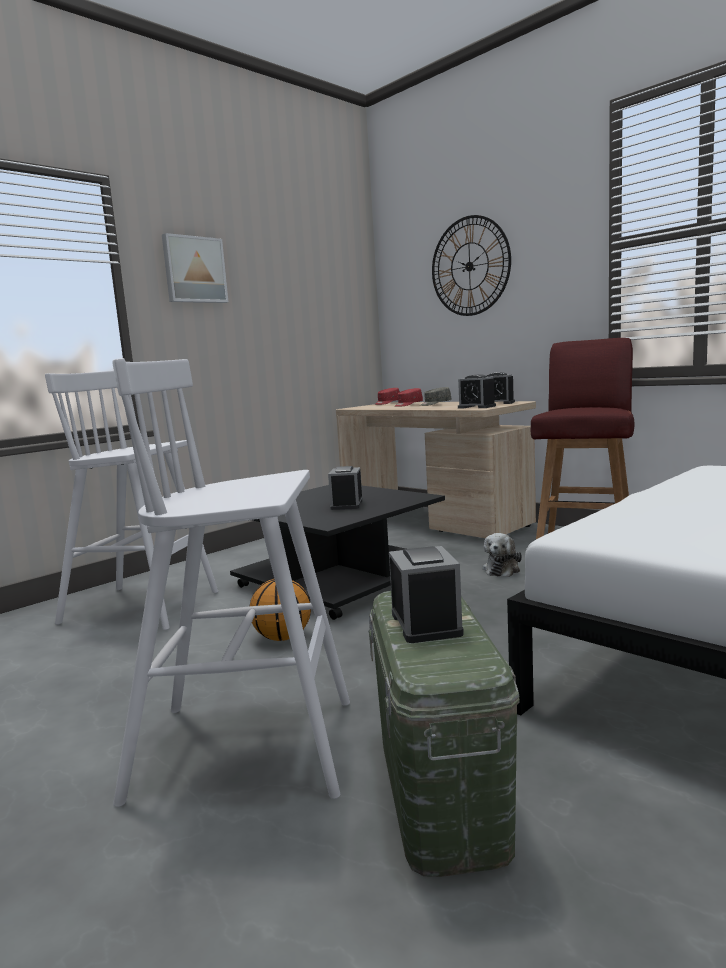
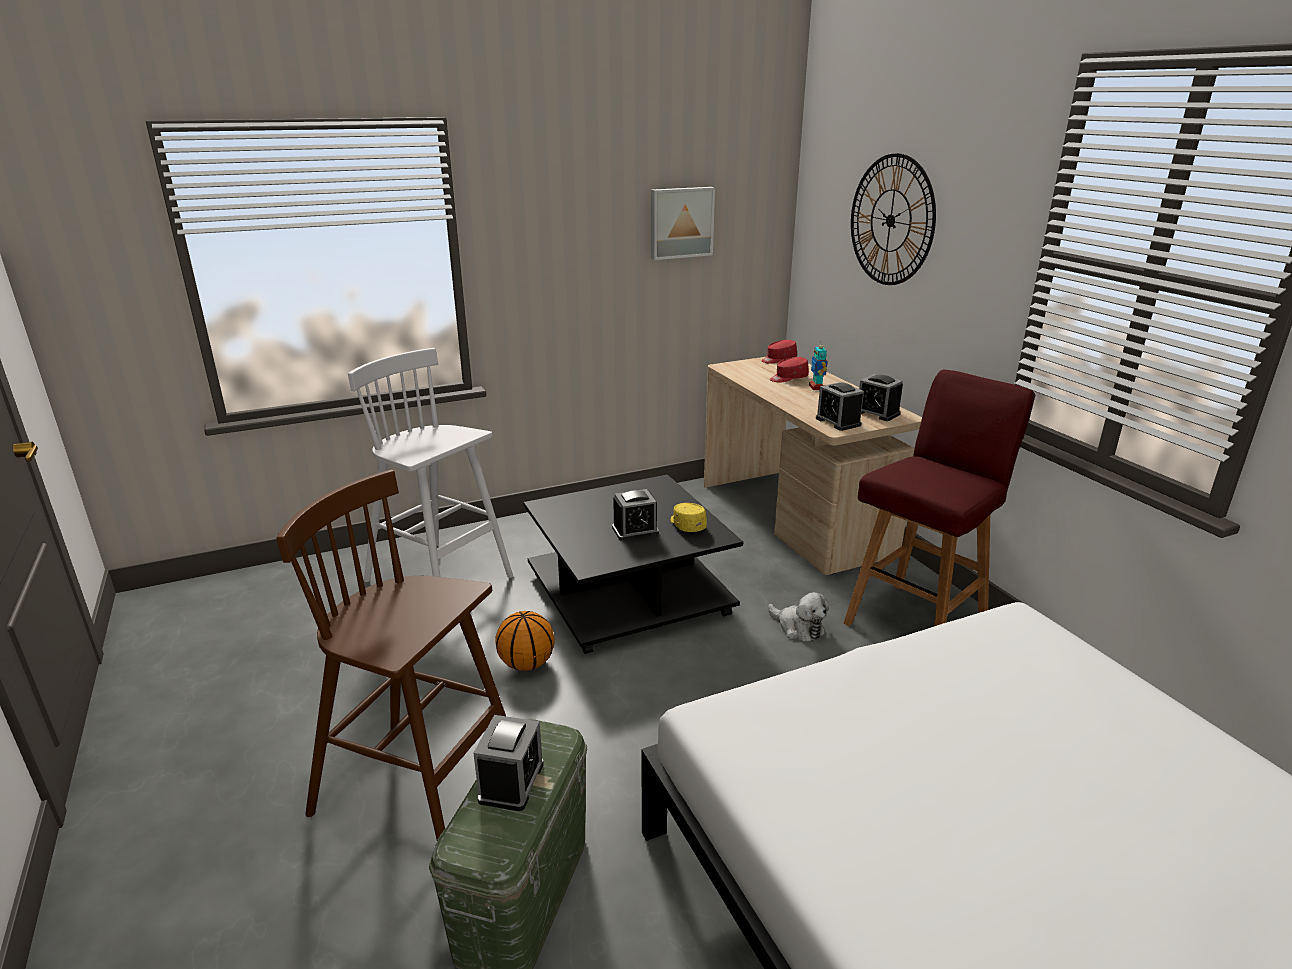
camera: 20 degrees right, 15 degrees up
white stool [112,358,350,807] -> brown stool [276,470,506,840]
picture [162,233,228,303] -> picture moved to [651,187,715,260]
alarm clock [328,466,363,510] -> alarm clock turned 135 degrees counterclockwise [612,489,659,540]
grey cap [420,387,452,406] -> toy robot [809,342,827,390]
plush toy [482,533,522,577] -> plush toy turned 90 degrees counterclockwise [768,592,829,642]
none -> yellow cap [671,503,707,532]

